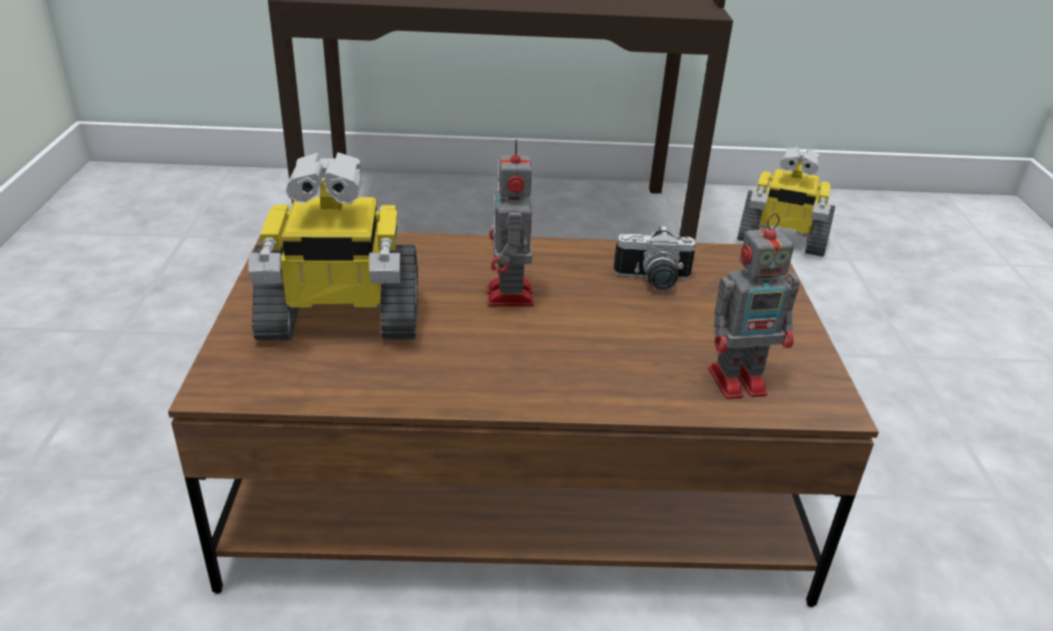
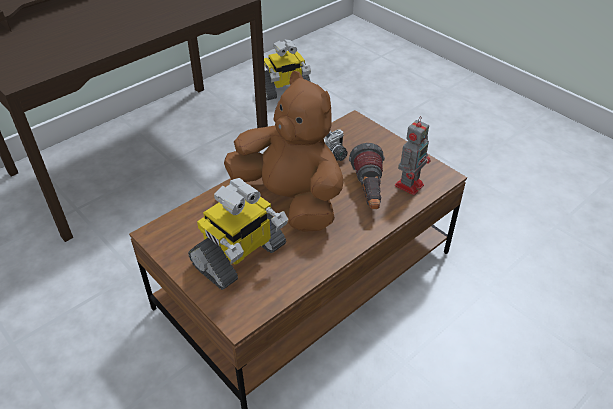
camera: 40 degrees left, 10 degrees up
toy robot [487,140,534,306] -> brown plush toy [224,71,344,232]
none -> flashlight [349,143,385,209]

